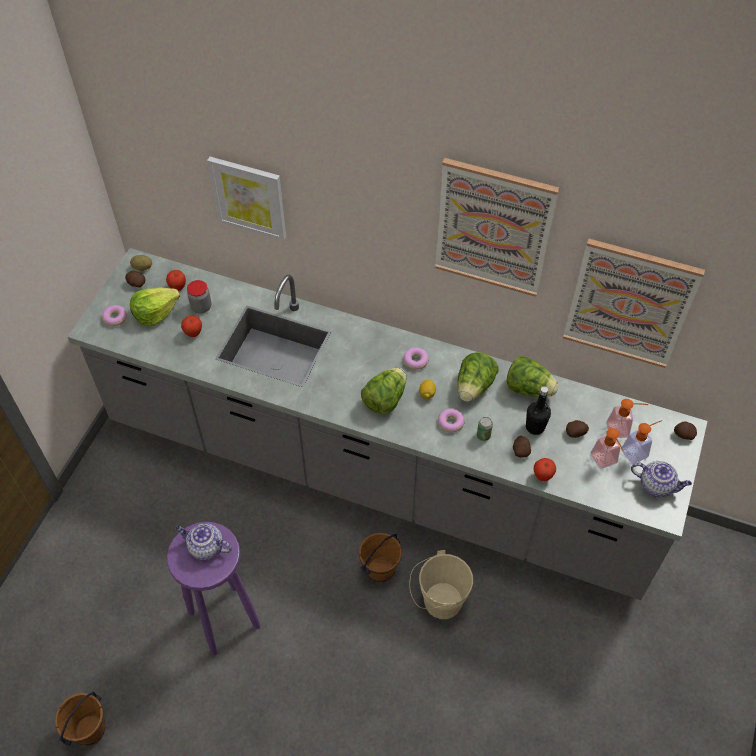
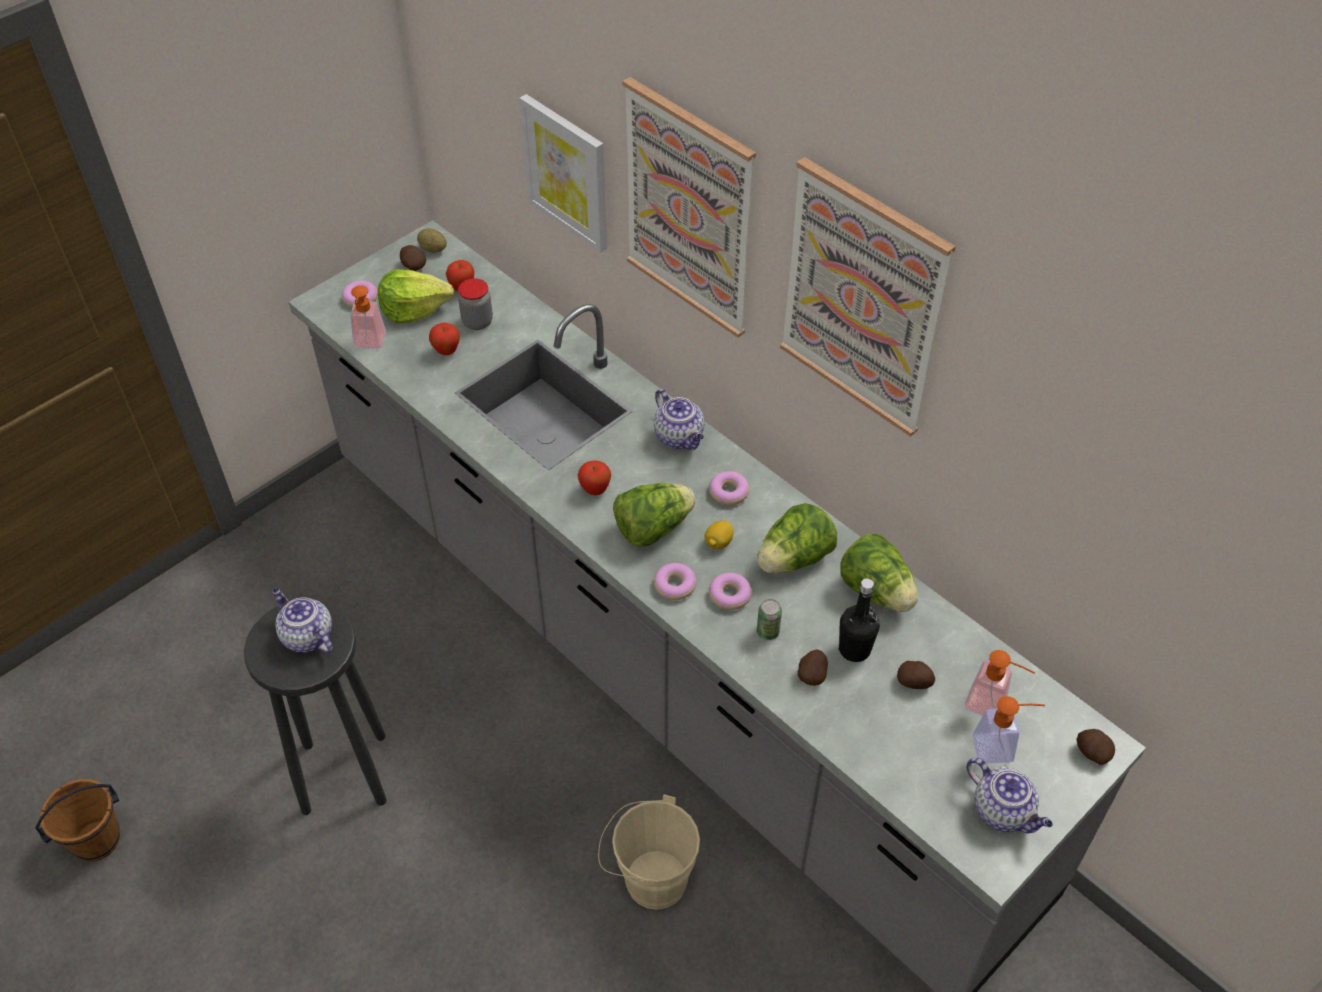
camera: 25 degrees right, 5 degrees down
purple stool [167,522,261,655] -> black stool [244,600,387,815]
brown bucket [359,533,402,583] -> none
apple [534,458,556,481] -> apple moved to [578,461,611,495]
picture [563,239,705,368] -> picture moved to [622,77,756,338]
soap dispenser [590,428,624,469] -> soap dispenser moved to [350,286,386,349]
none -> teapot [654,389,704,450]
none -> donut [654,563,697,600]

